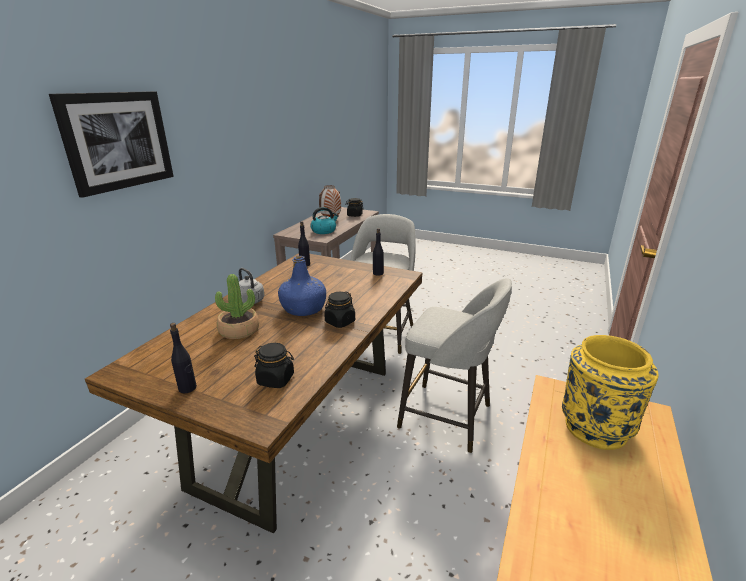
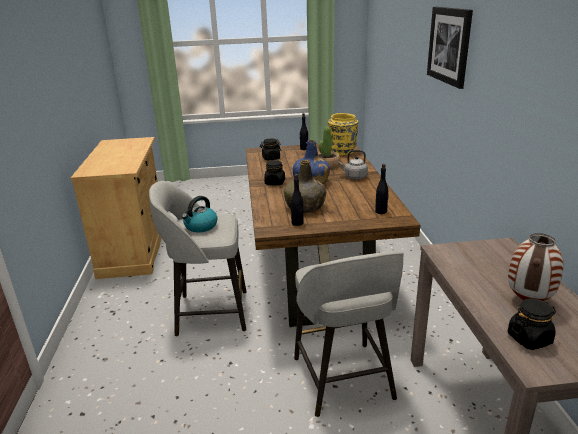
camera: 150 degrees right, 0 degrees up
kettle [310,207,339,234] -> kettle moved to [182,196,218,232]
yellow vase [562,335,659,450] -> yellow vase moved to [328,113,358,156]
none -> green bottle [284,160,326,213]

